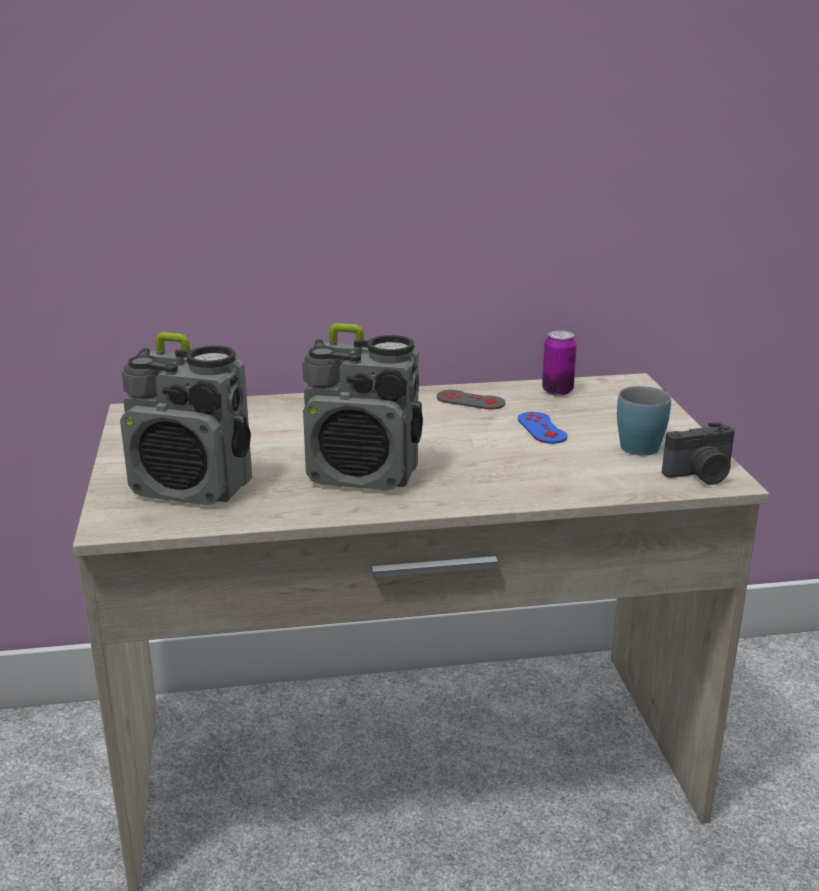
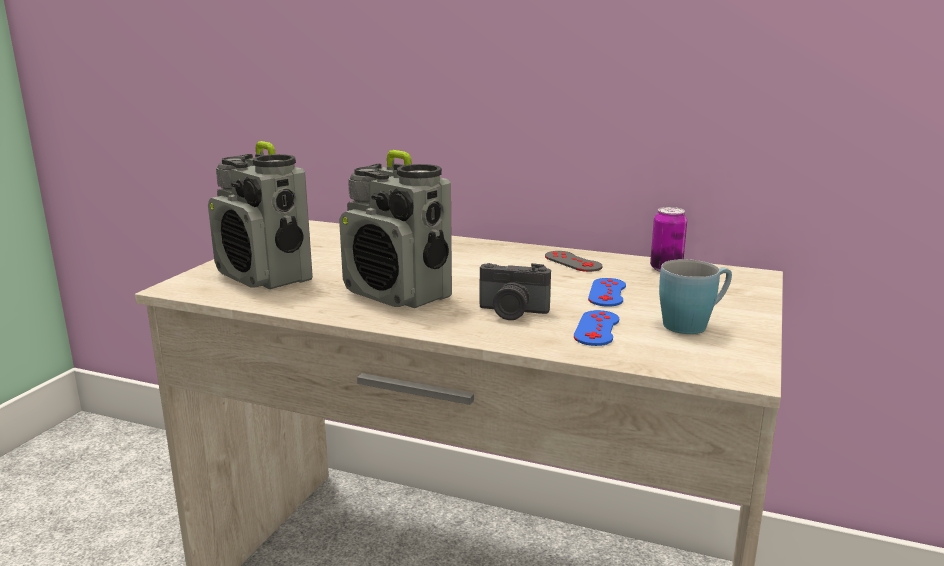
camera: 30 degrees right, 5 degrees down
camera [662,422,735,485] -> camera moved to [480,263,551,320]
none -> blue game controller [574,310,619,346]

